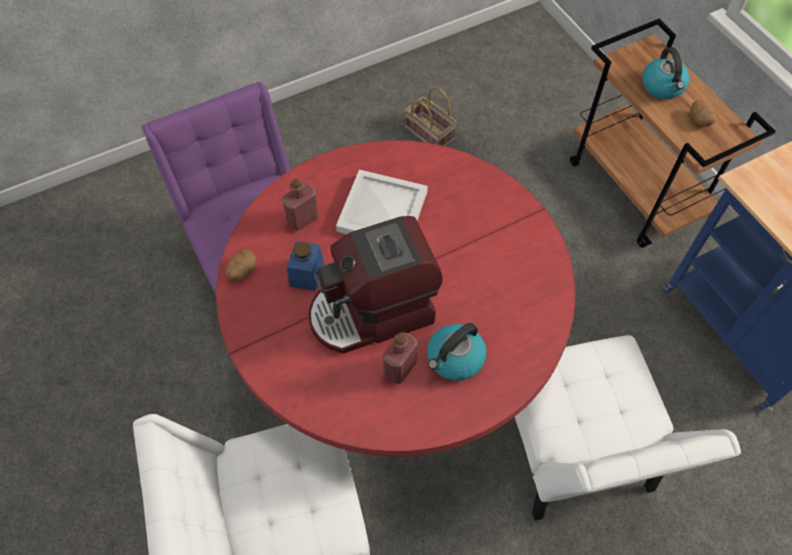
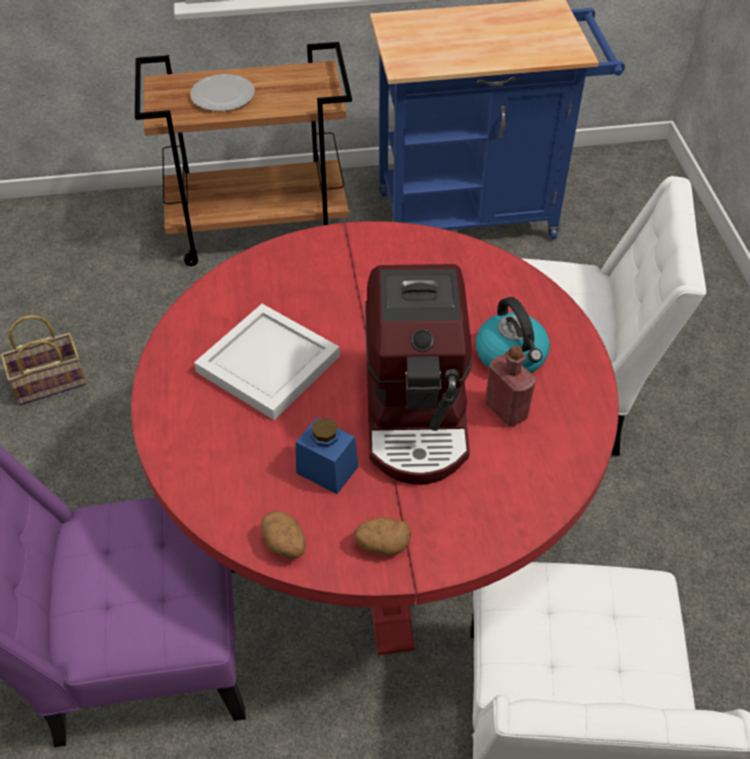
camera: 70 degrees left, 10 degrees down
red bottle [282,178,318,231] -> none
kettle [642,47,690,99] -> plate [190,74,255,111]
potato [690,100,717,127] -> potato moved to [354,517,411,556]

